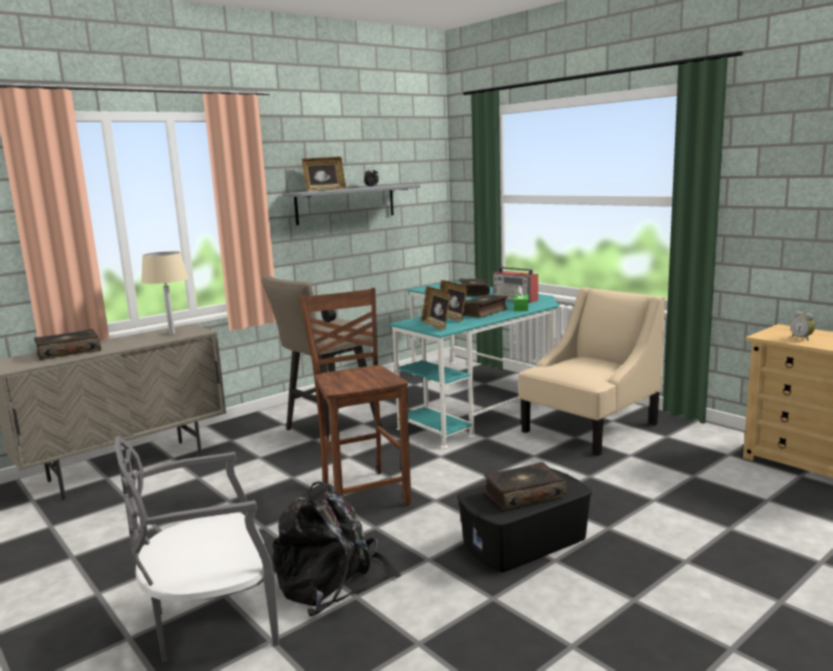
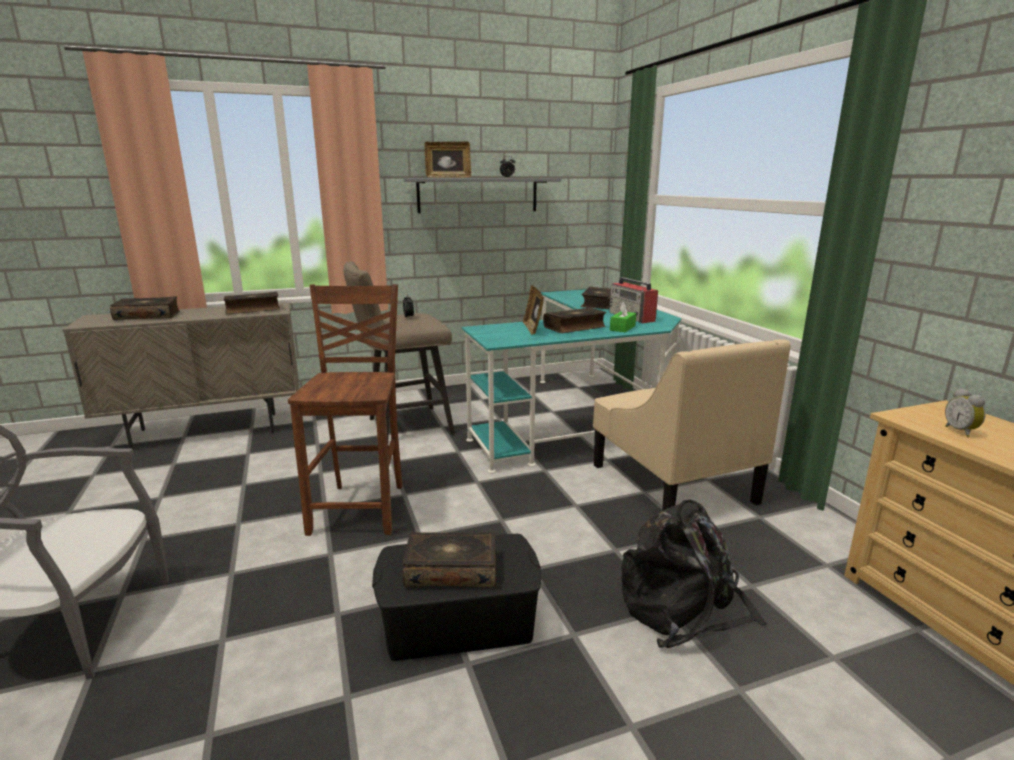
camera: 20 degrees right, 5 degrees up
beige table lamp [141,251,188,335] -> book [224,292,280,315]
black backpack [272,481,401,616] -> black backpack moved to [621,500,767,648]
picture frame [421,286,451,331] -> none
beige armchair [519,287,665,456] -> beige armchair turned 90 degrees clockwise [593,340,791,511]

